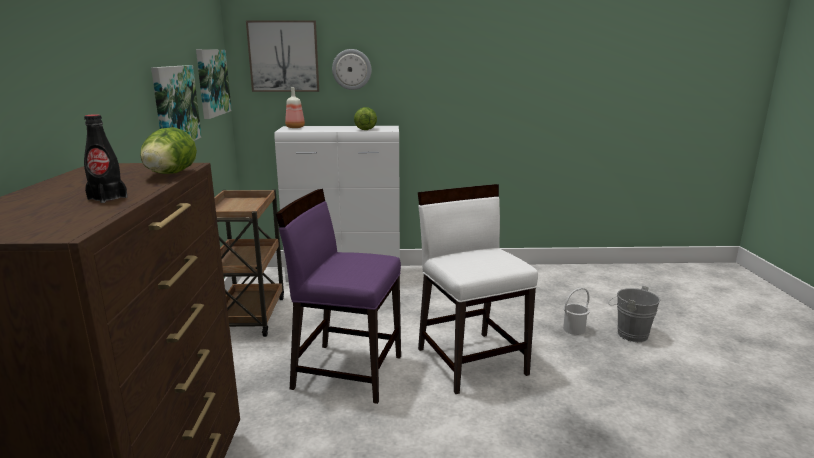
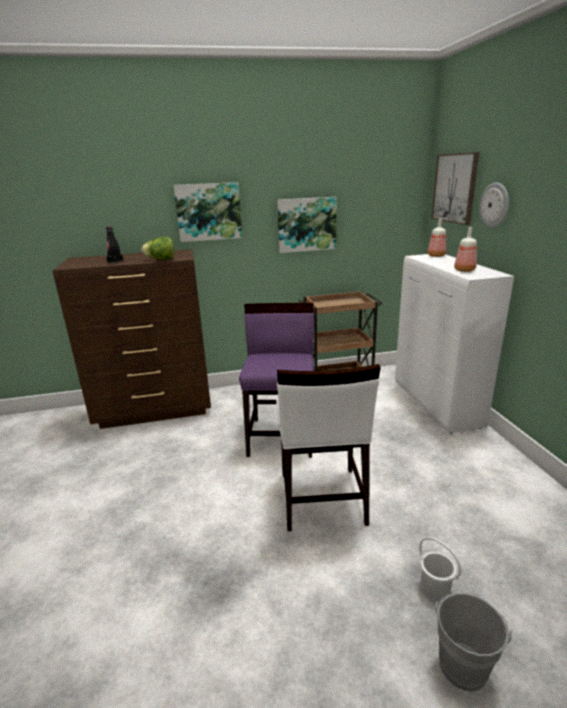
camera: 80 degrees right, 5 degrees up
picture [196,49,232,119] -> picture moved to [174,182,242,242]
lettuce [354,107,377,130] -> bottle [454,227,477,272]
white chair [418,184,538,394] -> white chair turned 120 degrees clockwise [276,364,381,532]

